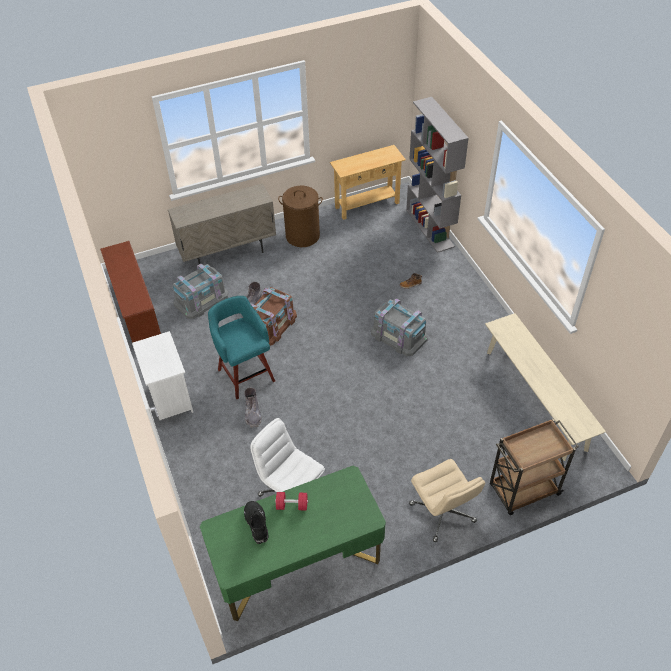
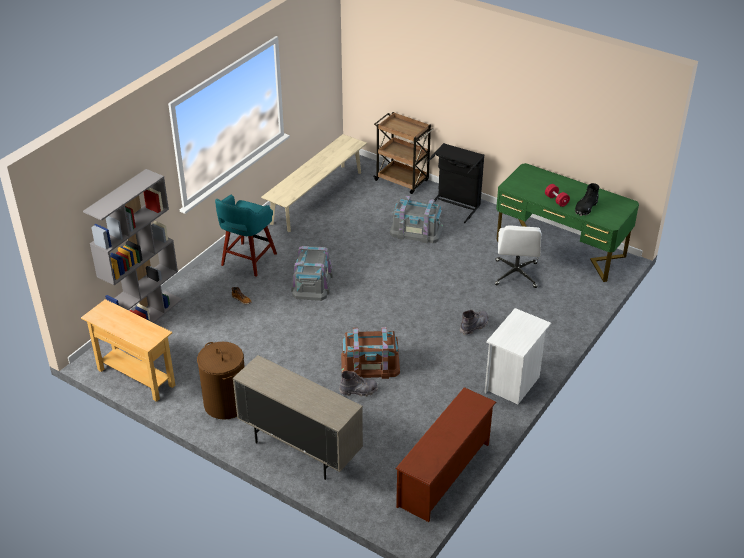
camera: 125 degrees left, 10 degrees down
grey storage box [173,264,229,319] -> grey storage box moved to [390,196,443,243]
turquoise stool [208,296,275,399] -> turquoise stool moved to [215,195,277,277]
beige office chair [409,459,485,542] -> black laundry basket [427,143,485,223]

